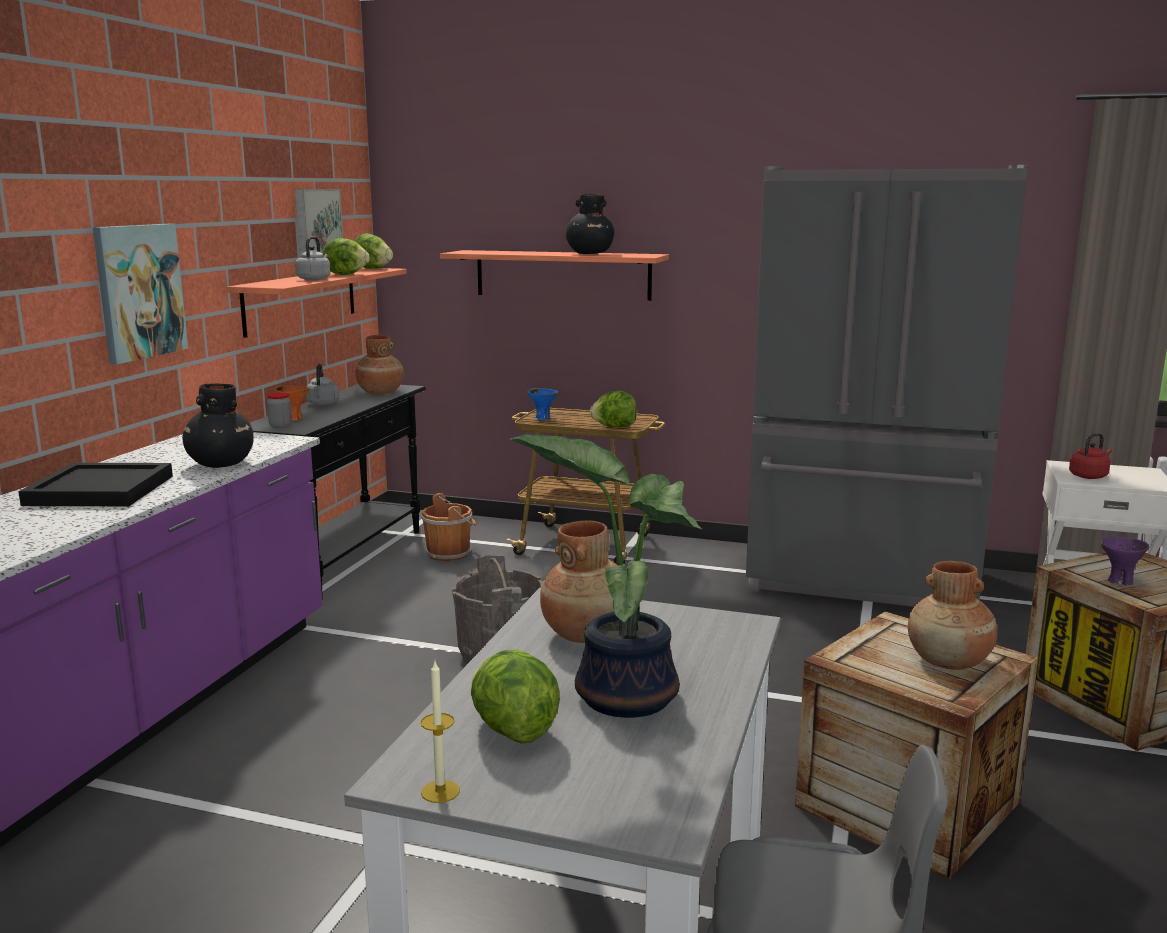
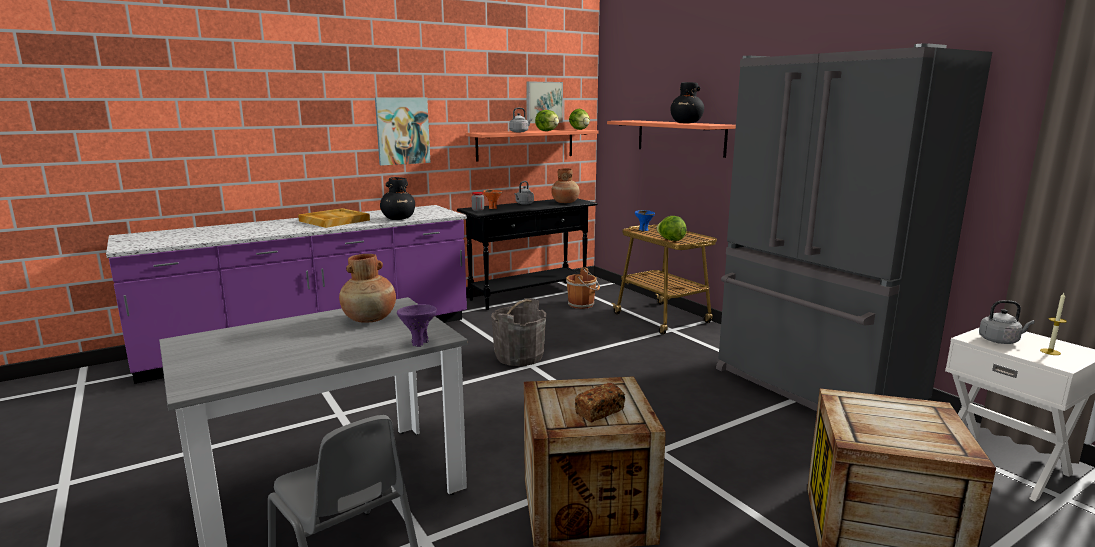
camera: 40 degrees right, 0 degrees up
black tray [18,463,173,506] -> beige tray [298,208,370,228]
candle [421,661,460,803] -> candle moved to [1040,293,1067,355]
lettuce [471,650,560,744] -> none
potted plant [510,434,702,718] -> none
brown vase [908,561,998,670] -> bread [575,383,625,422]
red kettle [1069,433,1112,479] -> grey kettle [979,300,1035,344]
purple bowl [1101,536,1150,586] -> purple bowl moved to [397,304,437,347]

